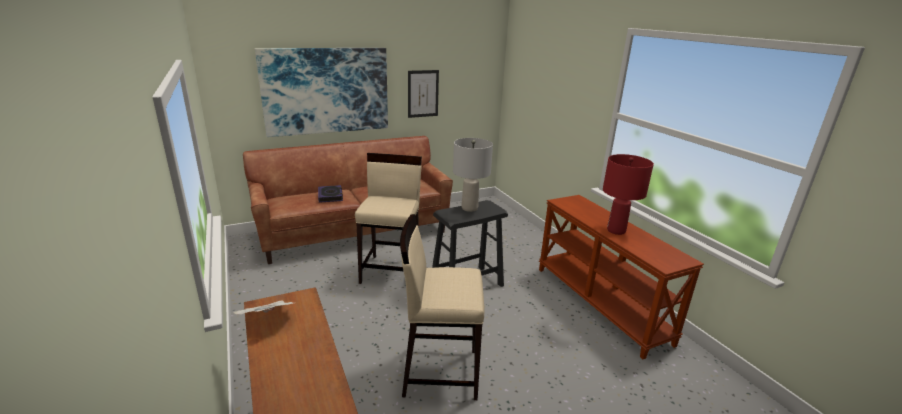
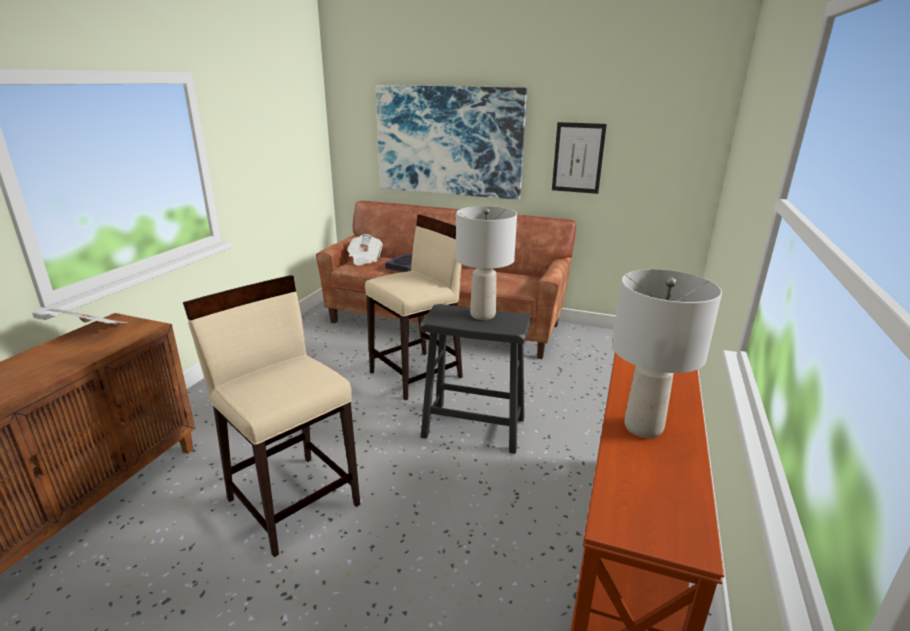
camera: 45 degrees right, 0 degrees up
red table lamp [603,154,654,235] -> grey table lamp [612,269,722,438]
none -> newspaper [347,234,383,265]

